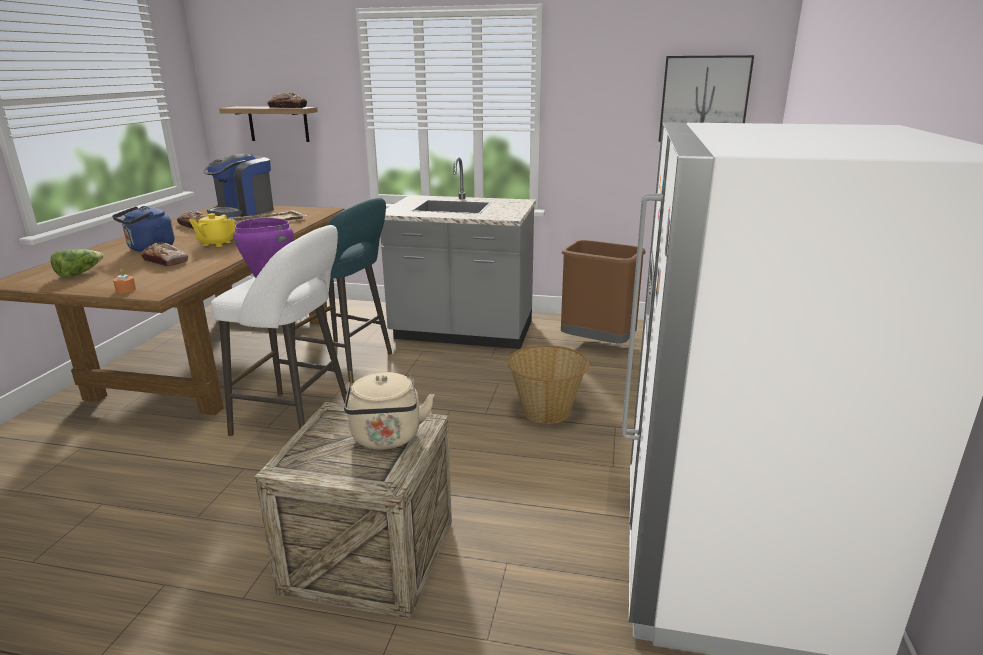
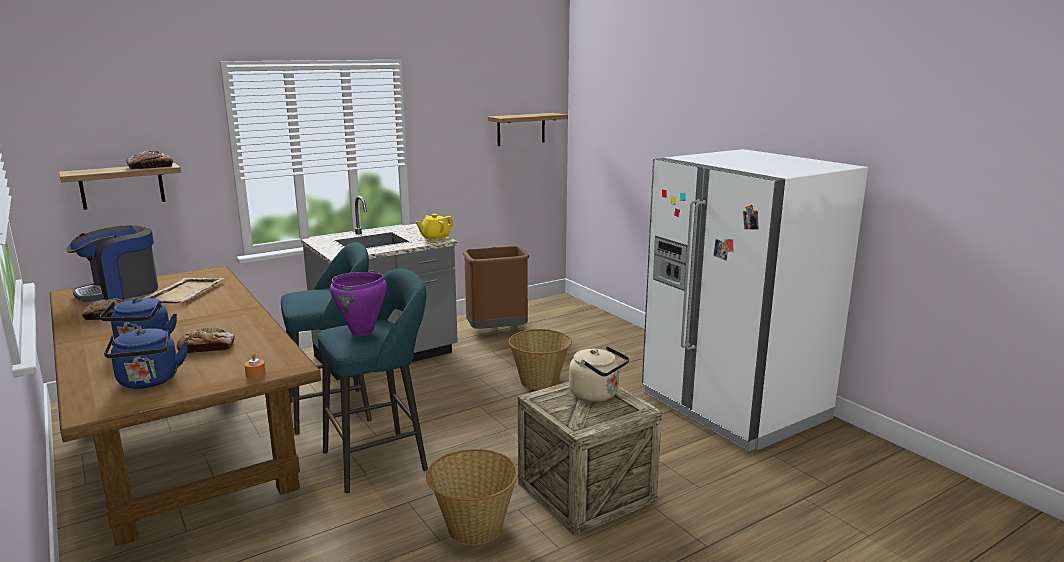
camera: 45 degrees left, 5 degrees down
lettuce [50,249,104,278] -> blue kettle [104,328,188,389]
yellow teapot [189,213,235,247] -> yellow teapot moved to [416,214,453,242]
coffee machine [204,154,274,217] -> coffee machine turned 60 degrees clockwise [66,225,158,302]
white stool [211,225,347,436] -> turquoise stool [318,268,428,493]
picture [658,55,754,142] -> shelf [488,113,568,146]
none -> basket [426,449,518,545]

